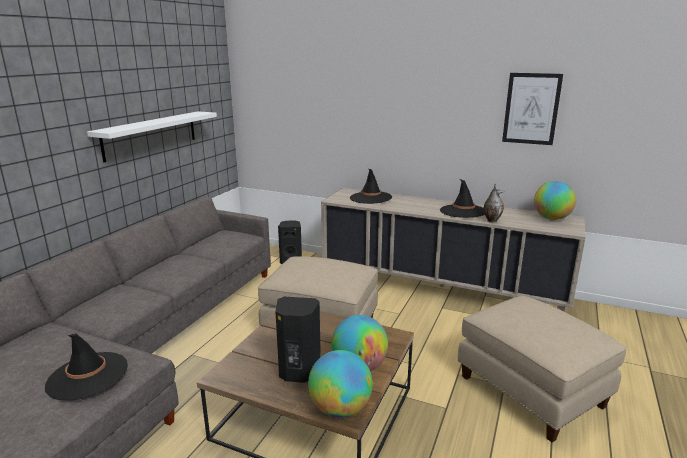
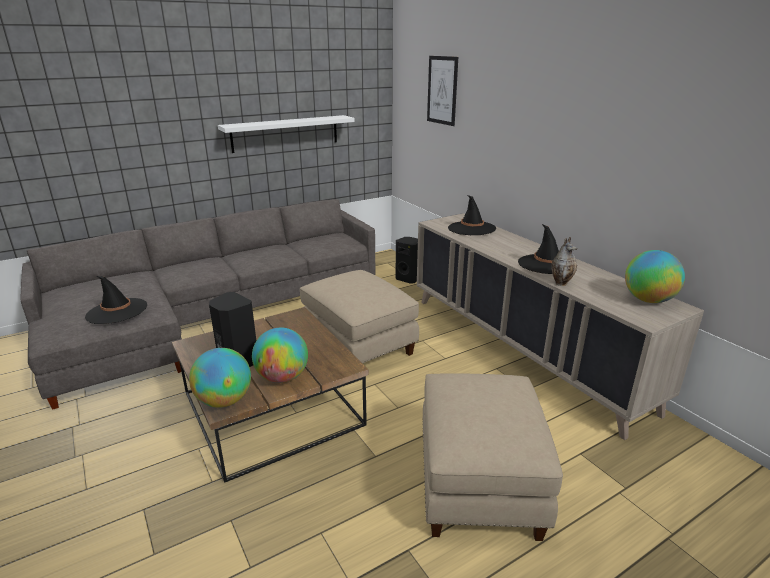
camera: 35 degrees right, 5 degrees up
picture [502,73,563,145] -> picture moved to [427,56,458,126]

